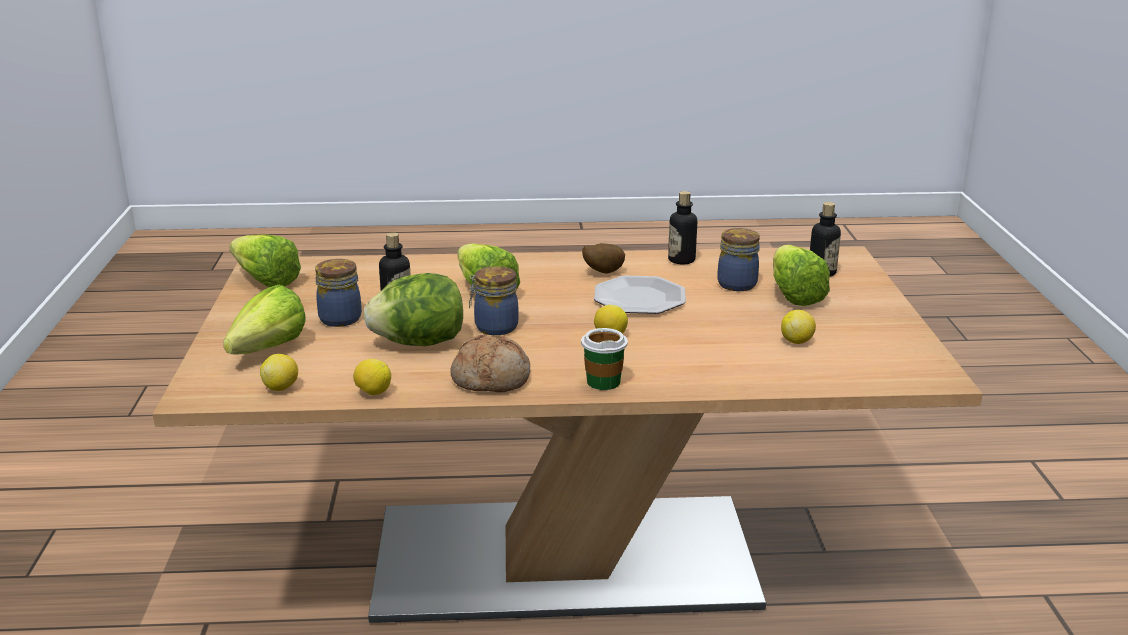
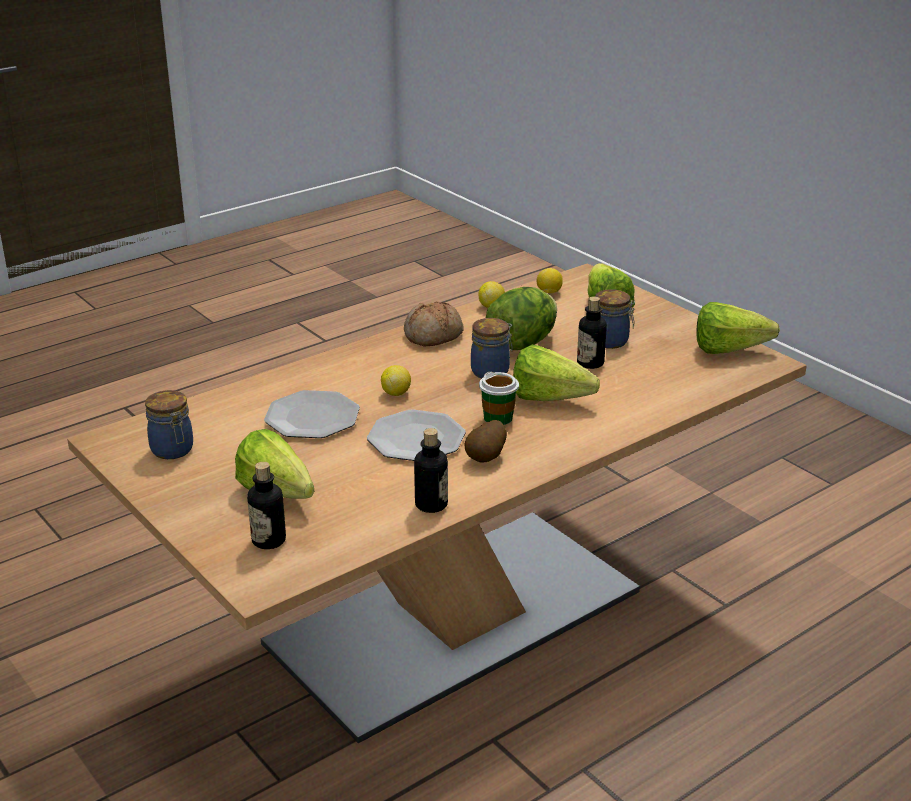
camera: 145 degrees right, 5 degrees up
cup [581,328,628,390] -> cup moved to [479,372,519,425]
jar [717,228,760,291] -> jar moved to [145,390,193,459]
lemon [781,310,816,344] -> none
none -> plate [264,390,360,438]

